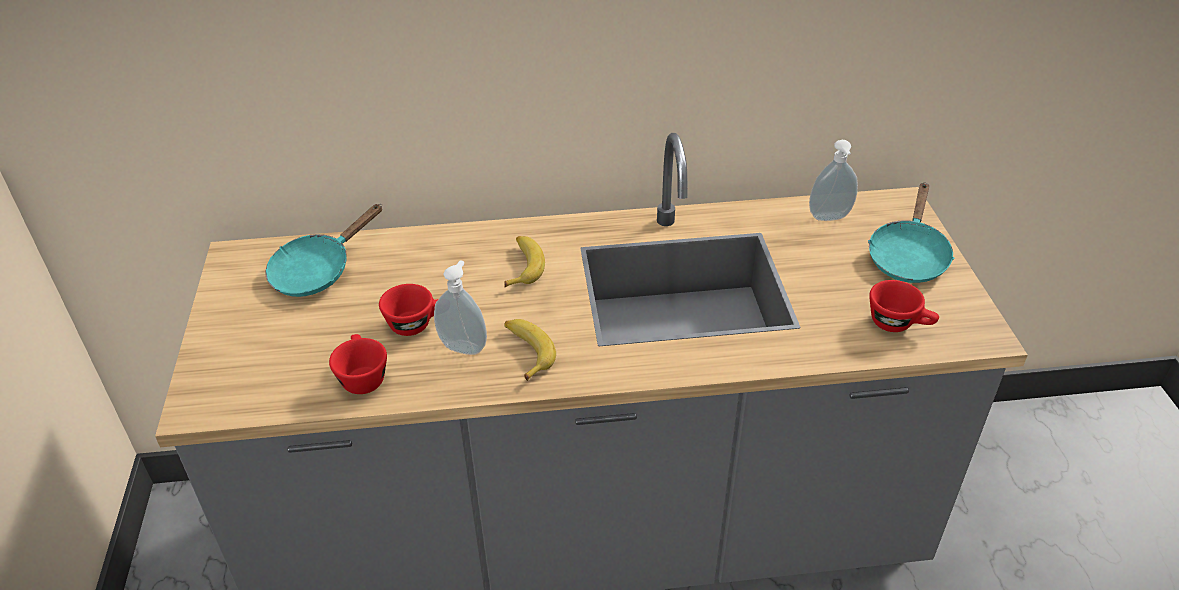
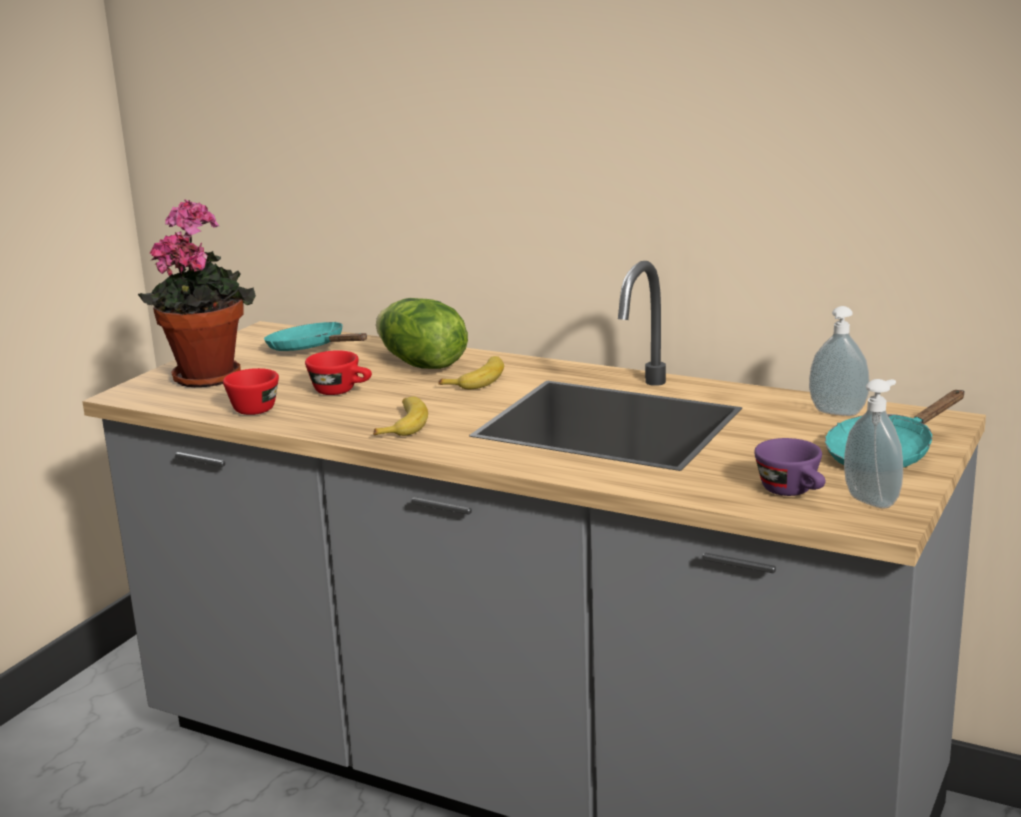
camera: 35 degrees right, 20 degrees down
turquoise frying pan [265,204,382,297] -> turquoise frying pan turned 60 degrees clockwise [264,322,367,351]
soap dispenser [434,260,487,355] -> soap dispenser moved to [844,379,903,508]
red cup [869,280,939,332] -> purple cup [754,438,825,496]
none -> potted plant [138,199,256,387]
none -> lettuce [376,298,468,369]

